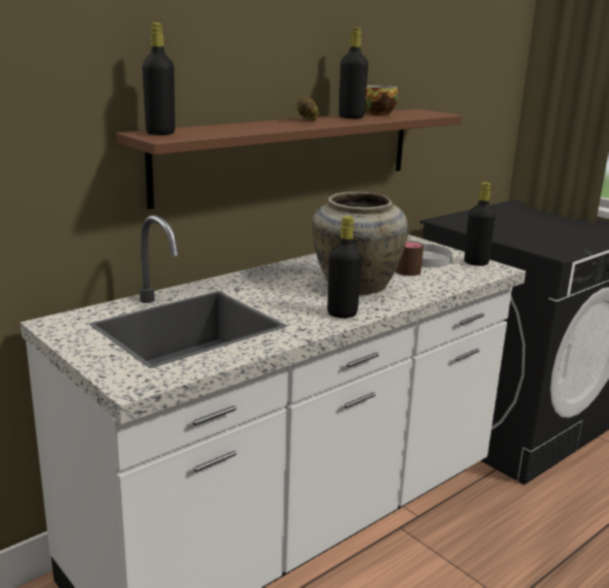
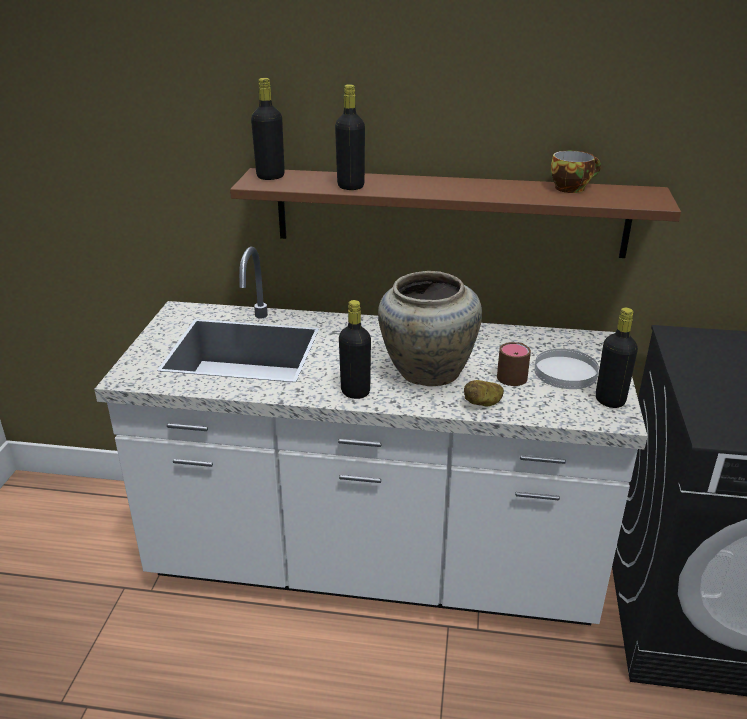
camera: 50 degrees right, 10 degrees up
potato [297,97,319,121] -> potato moved to [464,380,504,406]
black bottle [339,28,368,119] -> black bottle moved to [335,84,365,190]

